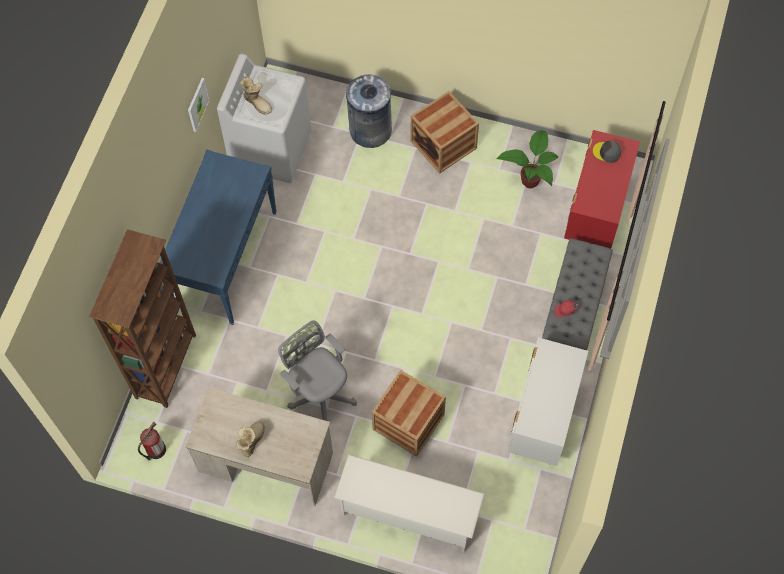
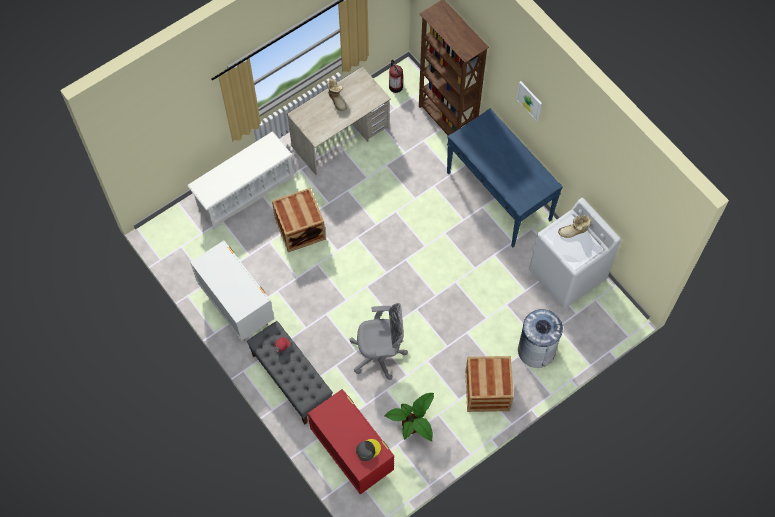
camera: 125 degrees right, 0 degrees up
picture [188,78,210,132] -> picture moved to [516,81,542,121]
grey office chair [278,320,357,421] -> grey office chair moved to [349,303,408,380]

